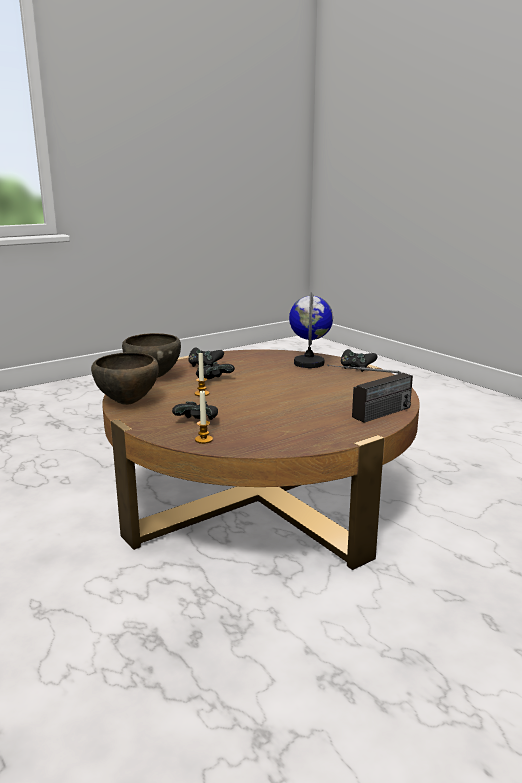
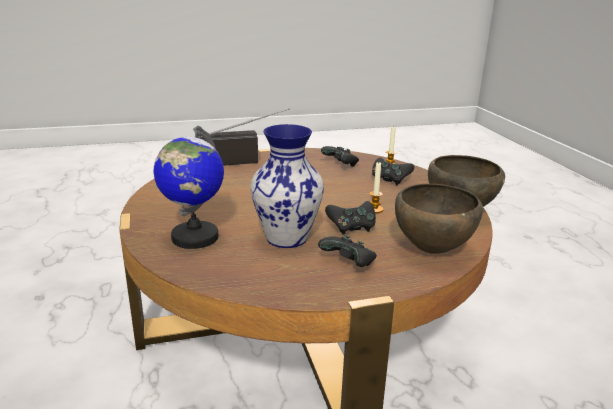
camera: 160 degrees left, 5 degrees up
black game controller [341,349,378,372] -> black game controller moved to [321,146,359,167]
none -> vase [250,124,324,248]

